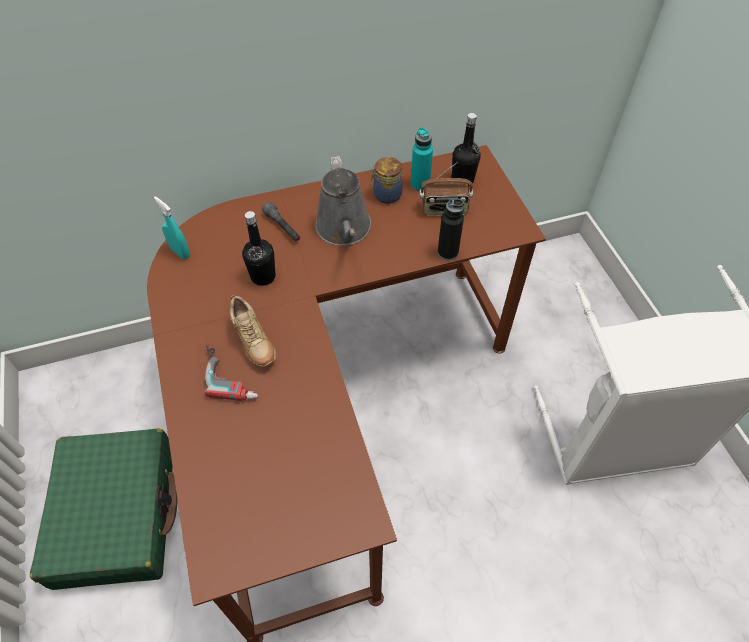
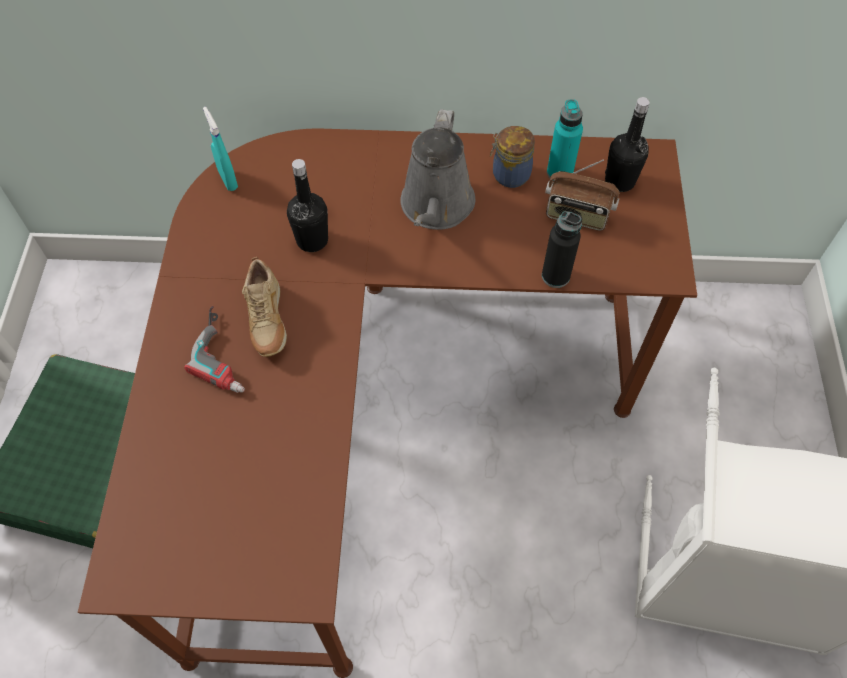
camera: 20 degrees right, 5 degrees up
grey flashlight [262,202,300,242] -> none

